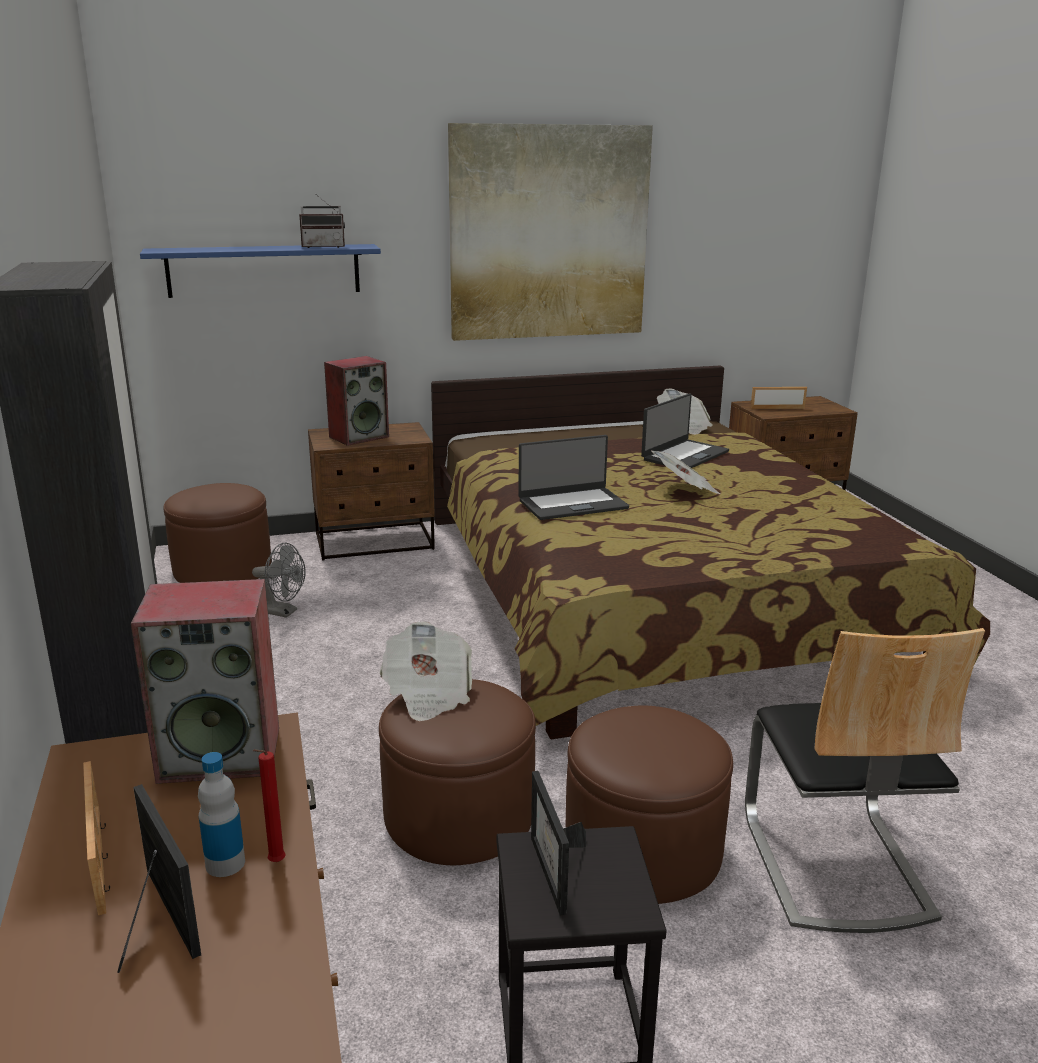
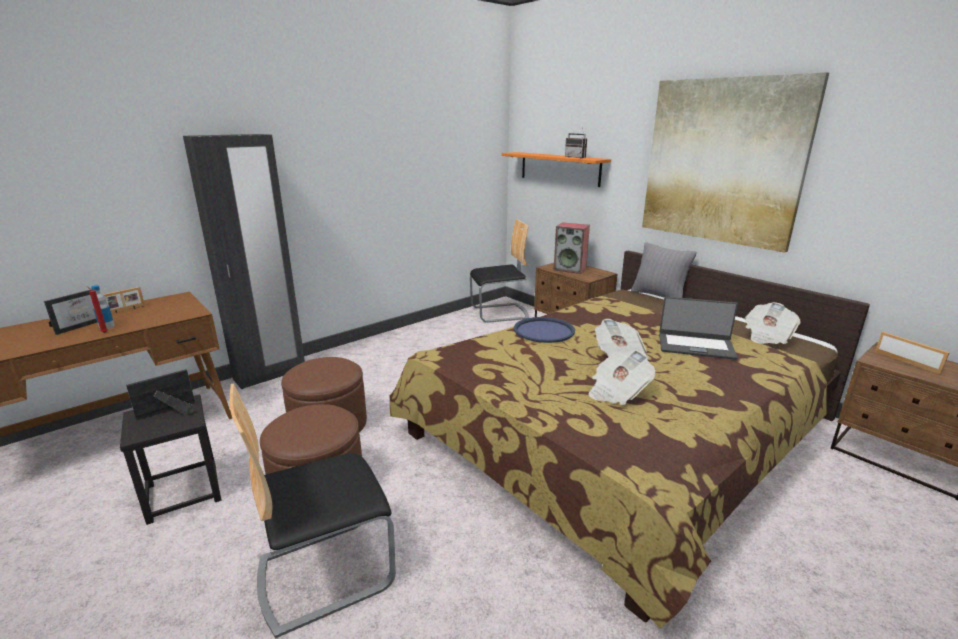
camera: 65 degrees right, 0 degrees up
speaker [131,579,279,784] -> none
blue shelf [140,244,381,298] -> orange shelf [501,152,611,187]
brown ottoman [164,483,271,583] -> chair [470,219,529,323]
grey fan [252,543,306,618] -> none
newspaper [379,622,472,721] -> newspaper moved to [588,350,655,405]
laptop [518,435,629,520] -> blue tray [514,317,575,343]
none -> grey pillow [631,242,697,298]

